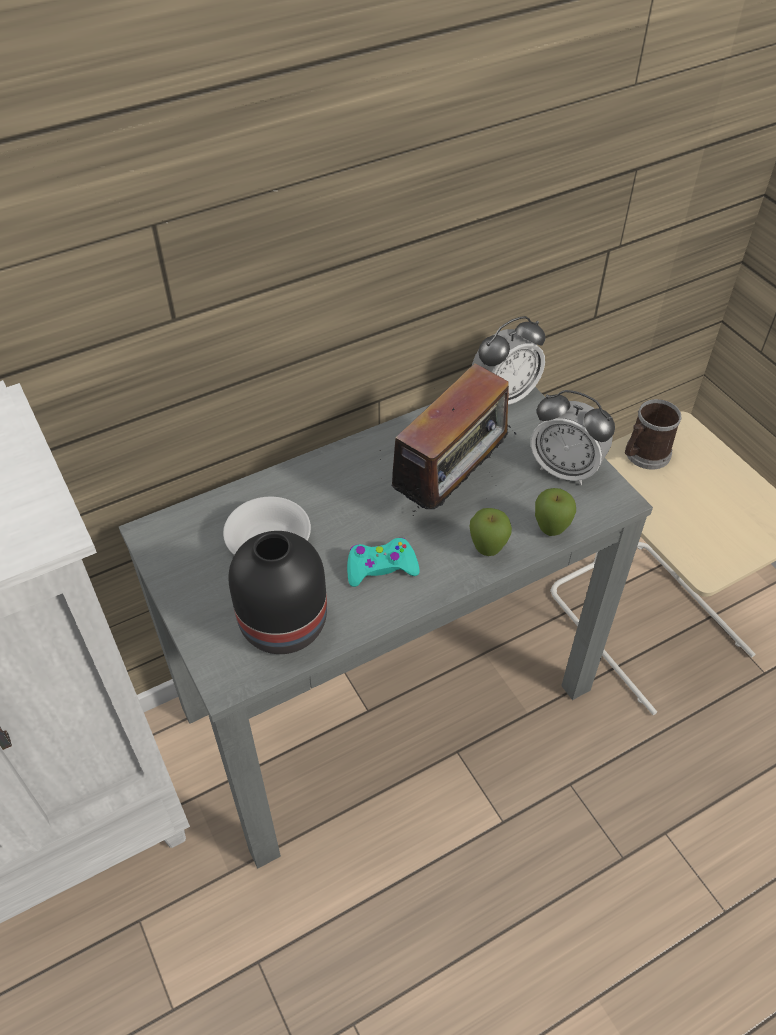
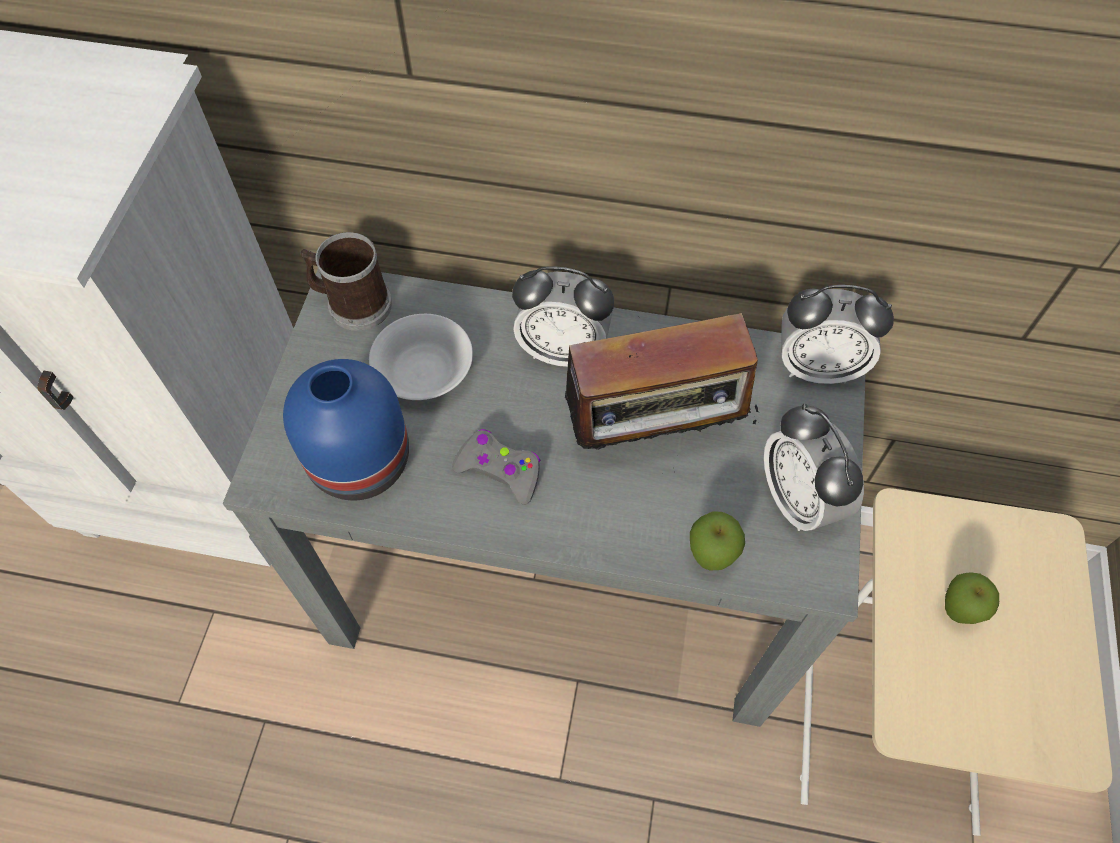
camera: 40 degrees right, 10 degrees up
black vase [228,531,327,654] -> blue vase [283,359,409,500]
turquoise game controller [347,538,420,587] -> grey game controller [452,429,540,505]
apple [470,508,512,556] -> apple moved to [945,572,999,624]
mug [625,399,682,470] -> mug moved to [300,232,392,331]
none -> alarm clock [512,266,614,367]

